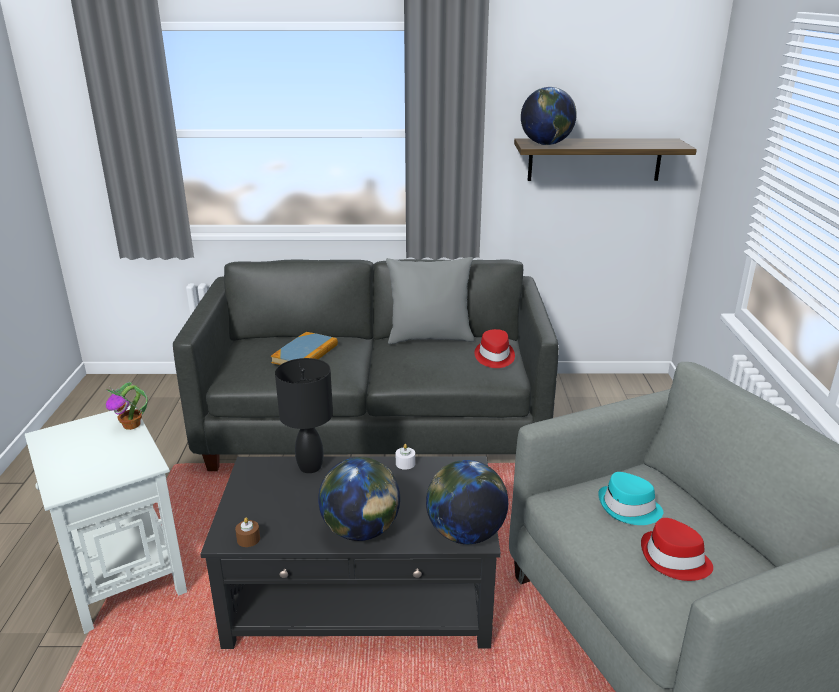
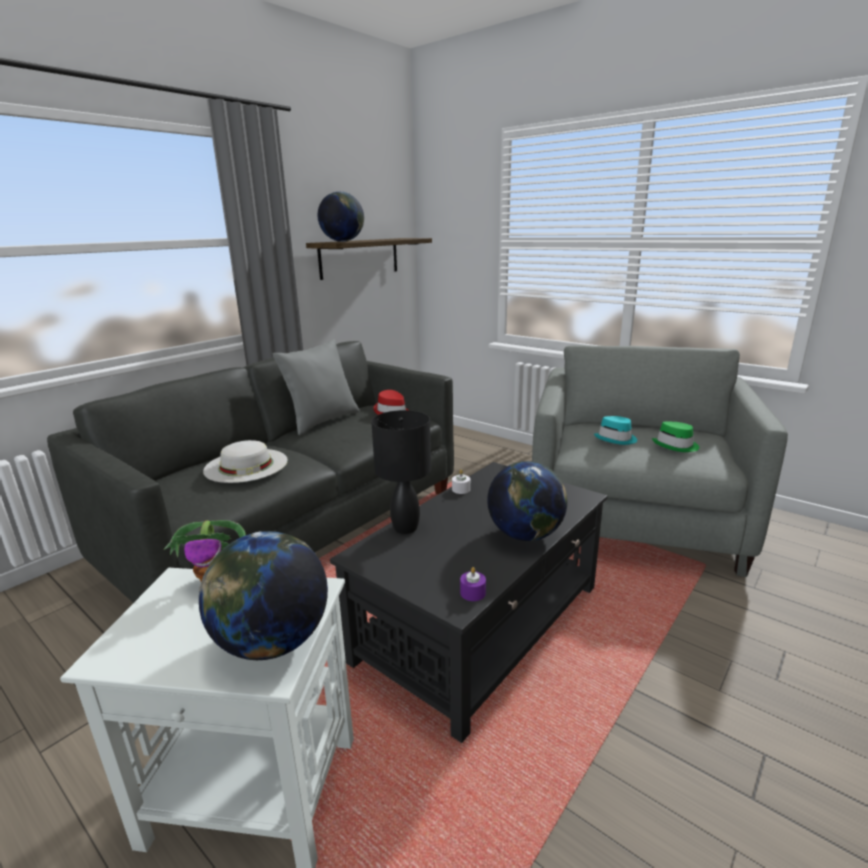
camera: 50 degrees left, 5 degrees down
brown candle [235,517,260,547] -> purple candle [460,567,486,601]
book [271,332,338,365] -> white hat [203,440,288,483]
globe [426,460,508,544] -> globe moved to [199,531,328,660]
red hat [641,518,713,581] -> green hat [652,422,699,452]

